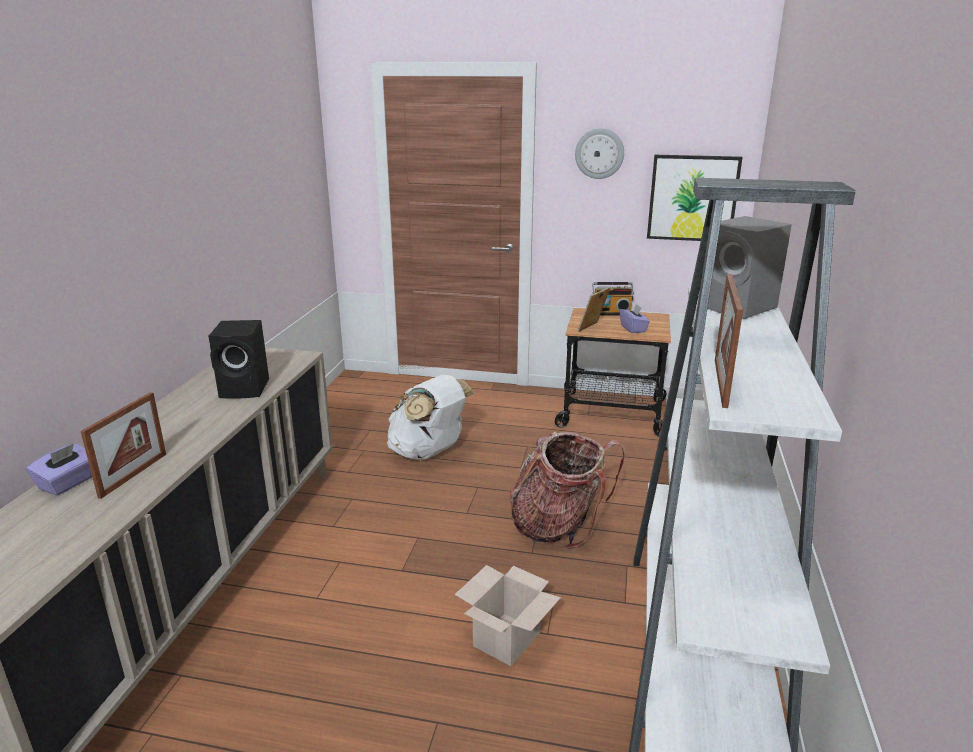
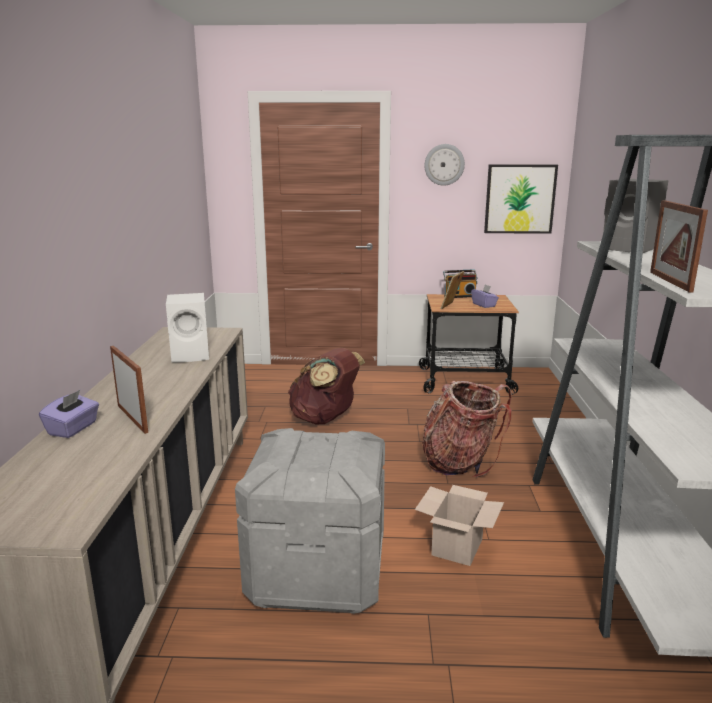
camera: 10 degrees left, 5 degrees down
picture frame [81,392,166,499] -> picture frame turned 45 degrees counterclockwise [110,346,148,434]
black speaker [208,320,269,399] -> white speaker [166,293,209,362]
white backpack [387,375,475,460] -> brown backpack [288,348,365,425]
none -> grey storage box [235,428,385,614]

